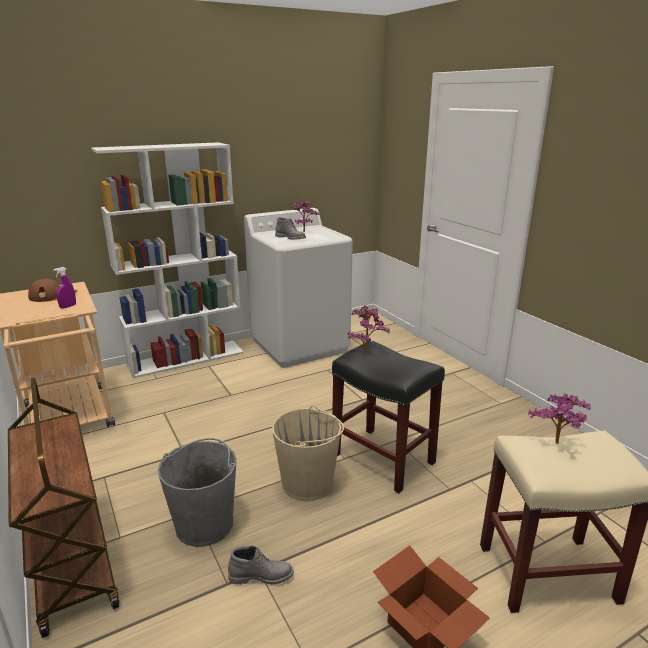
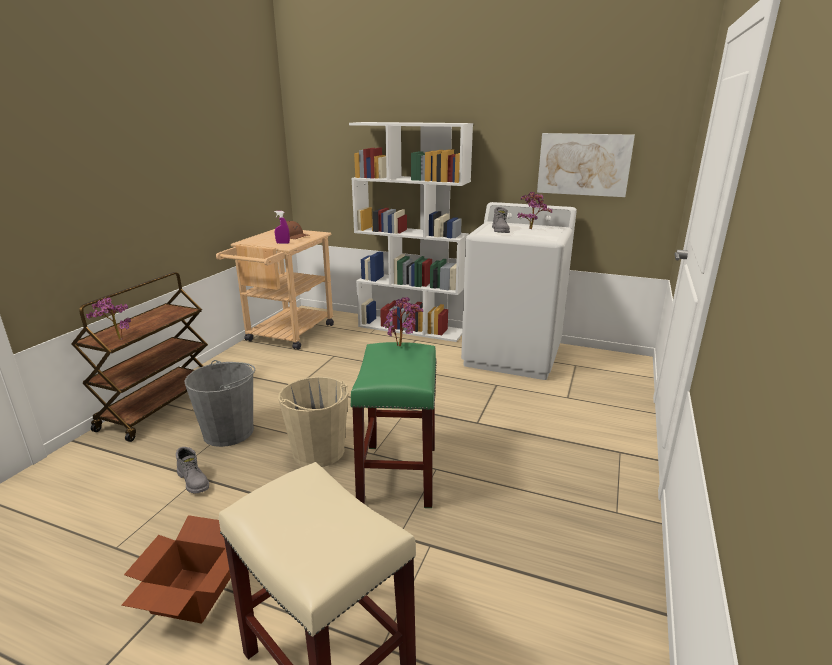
camera: 50 degrees right, 0 degrees up
black stool [332,341,445,493] -> green stool [350,342,437,508]
potted plant [528,393,591,444] -> potted plant moved to [86,298,131,340]
none -> picture [537,133,635,197]

